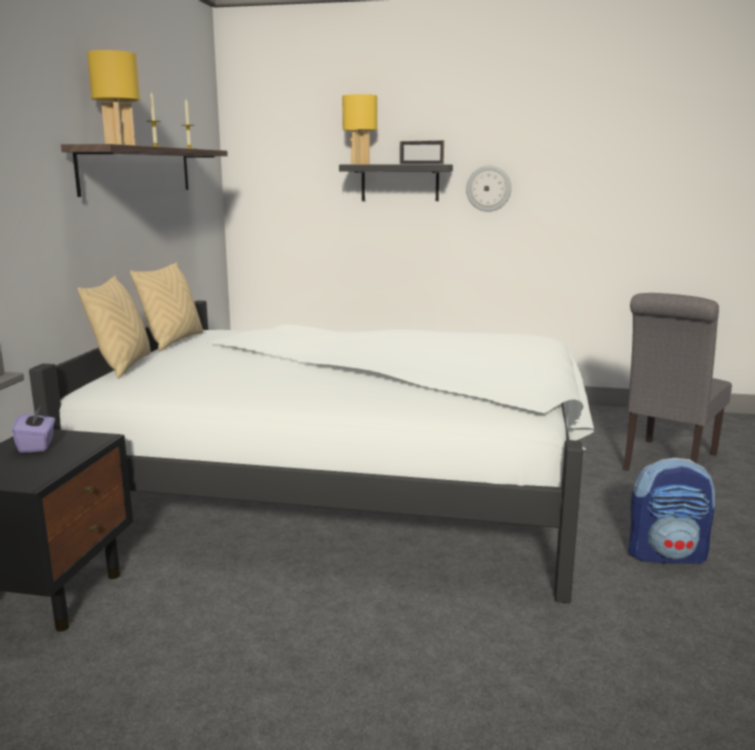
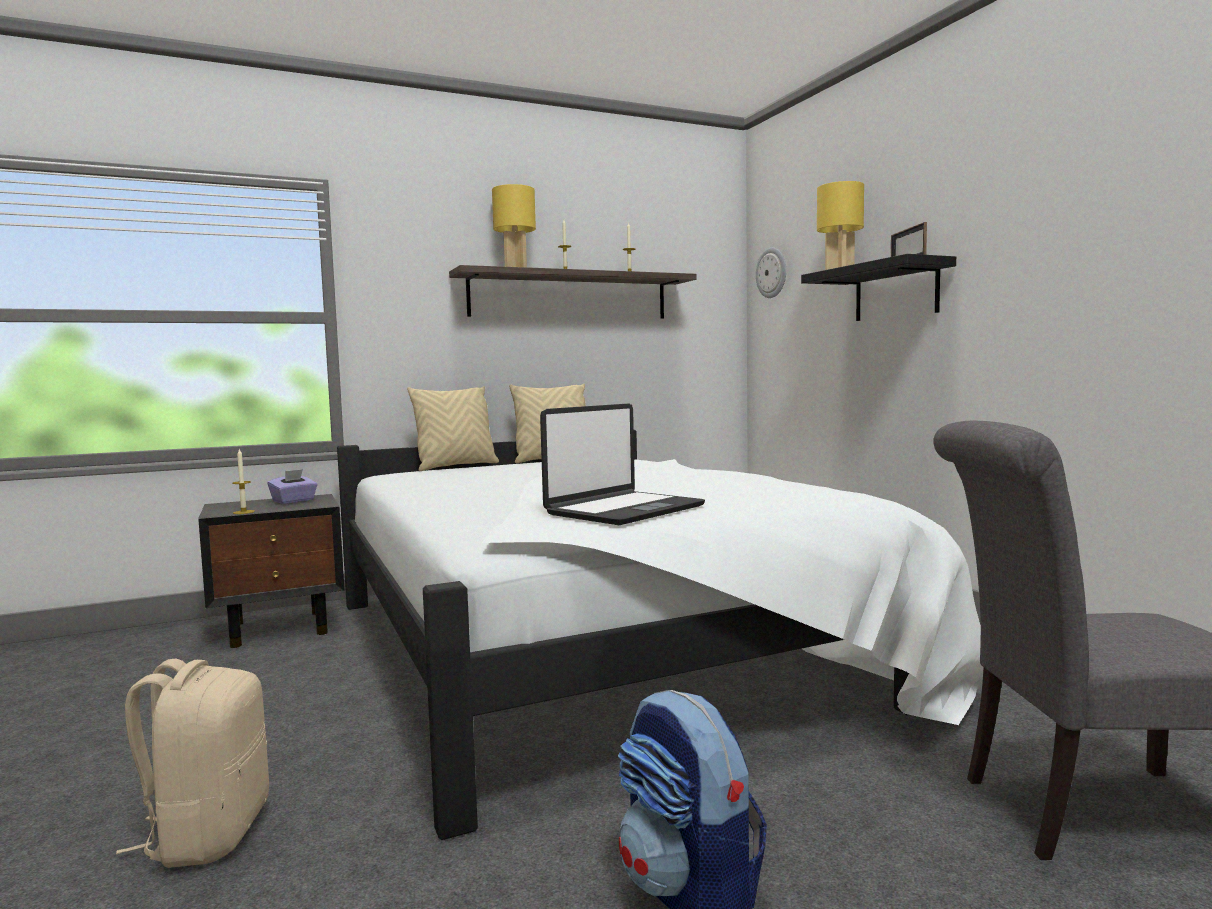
camera: 55 degrees right, 10 degrees down
wall clock [466,165,512,212] -> wall clock moved to [756,247,786,298]
none -> beige backpack [116,658,269,868]
none -> candle [232,449,255,514]
none -> laptop [540,403,705,525]

